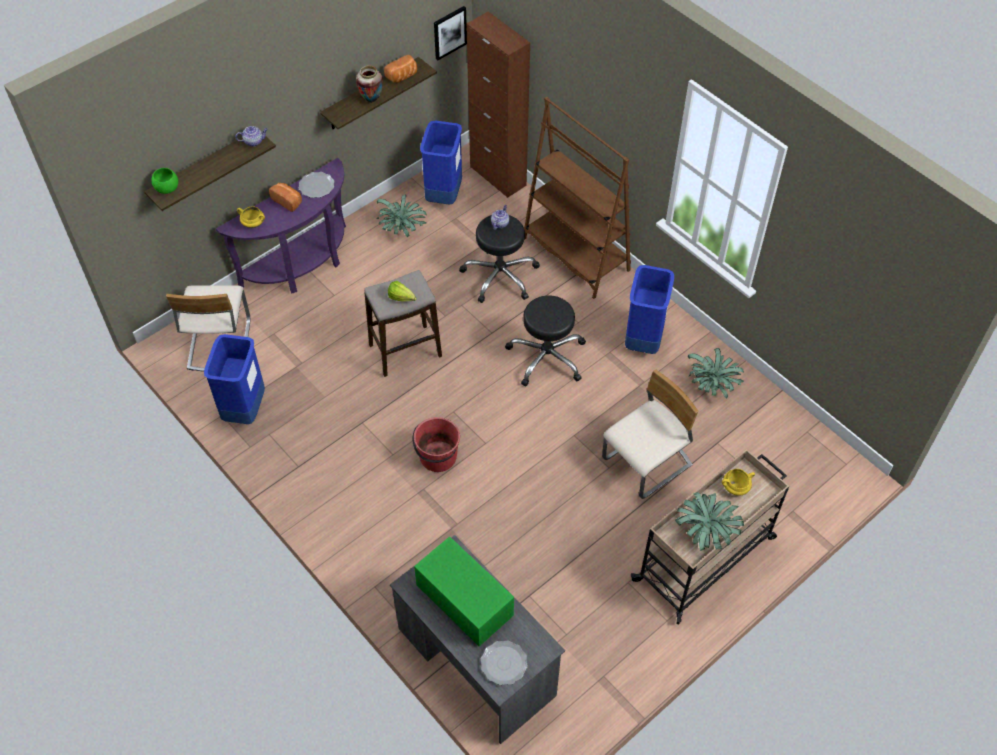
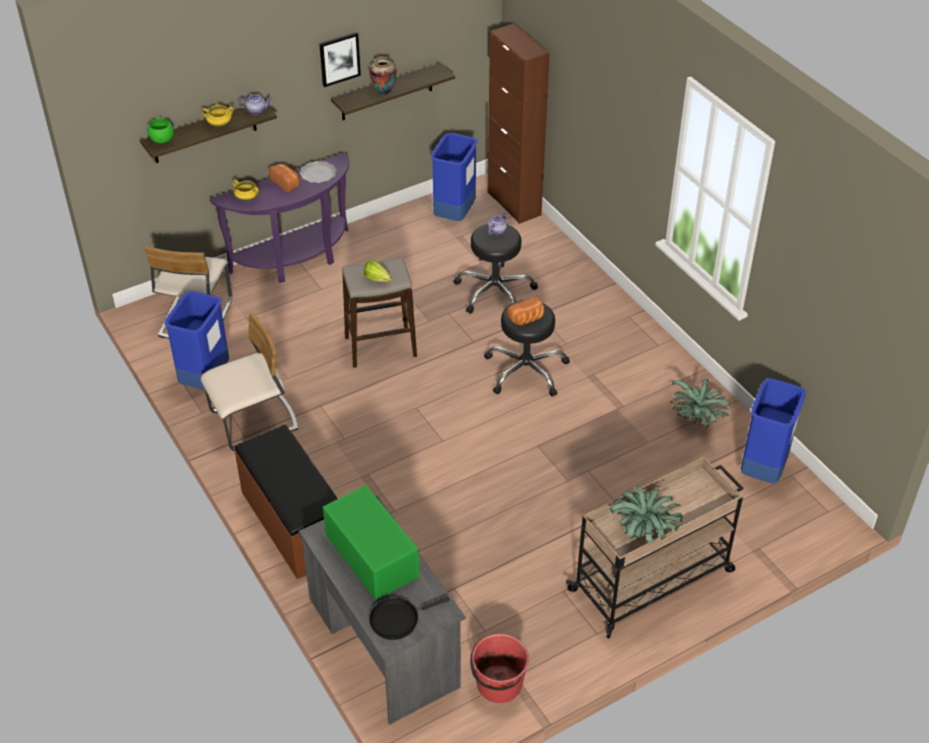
camera: 10 degrees right, 10 degrees down
potted plant [376,194,427,237] -> none
bread [384,55,417,83] -> bread moved to [507,297,544,326]
red bucket [412,417,460,472] -> red bucket moved to [470,634,529,703]
picture [434,6,467,60] -> picture moved to [319,32,361,87]
plate [481,640,528,685] -> black frying pan [369,597,450,640]
brown bookcase [524,96,631,299] -> none
beige chair [602,370,698,499] -> beige chair moved to [201,313,298,451]
blue trash can [625,265,674,354] -> blue trash can moved to [741,378,806,483]
yellow cooking pot [722,469,755,496] -> yellow cooking pot moved to [202,105,234,127]
none -> brown bench [234,425,338,579]

